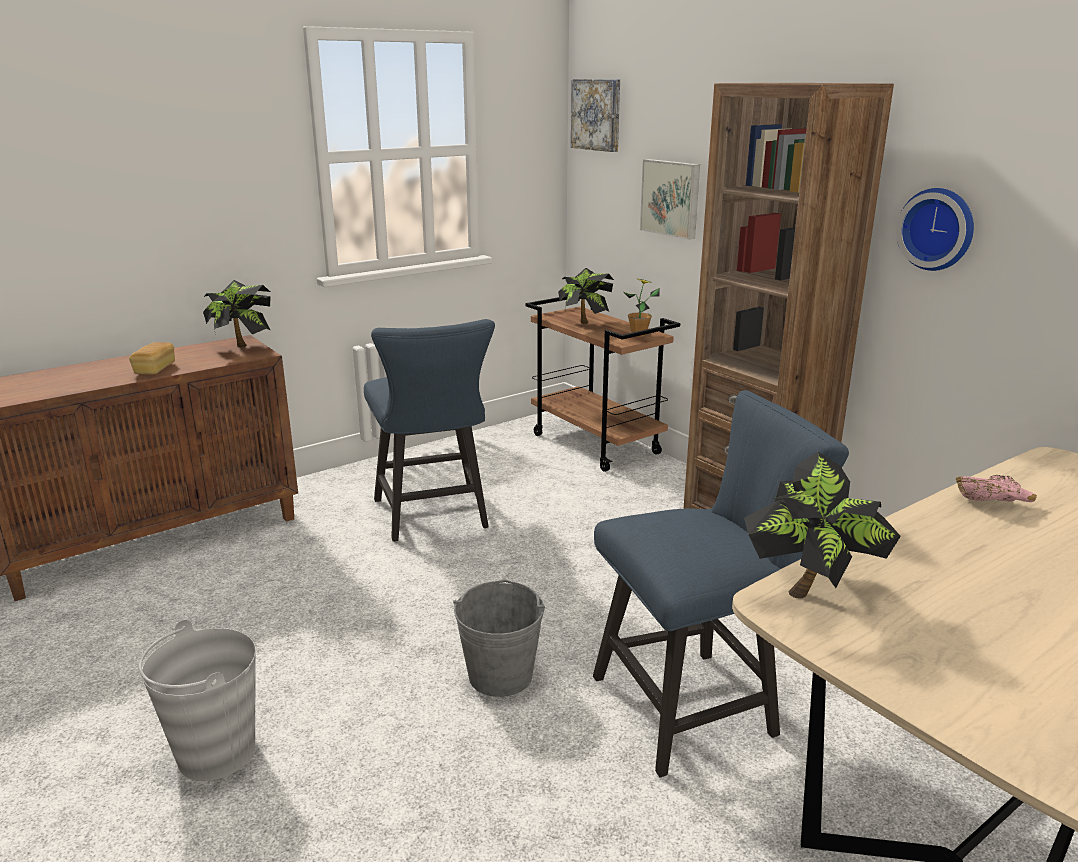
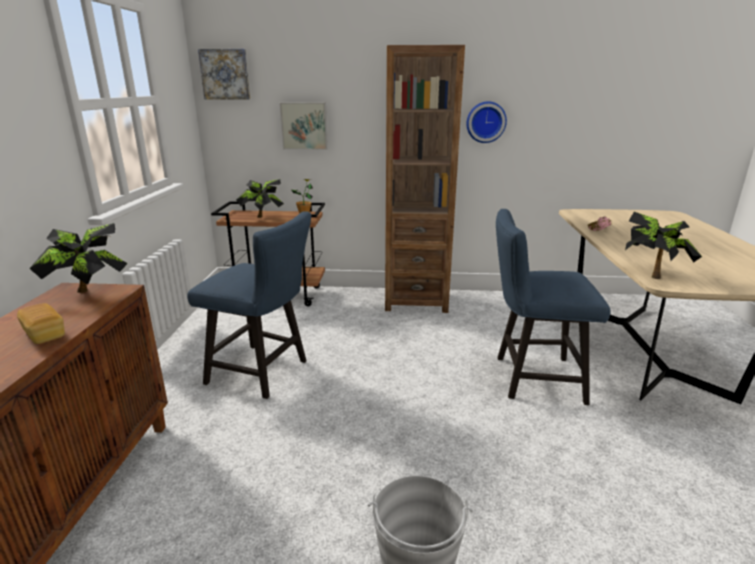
camera: 50 degrees left, 0 degrees up
grey bucket [453,580,545,697] -> none
blue chair [593,390,849,778] -> blue chair turned 105 degrees counterclockwise [496,209,610,405]

